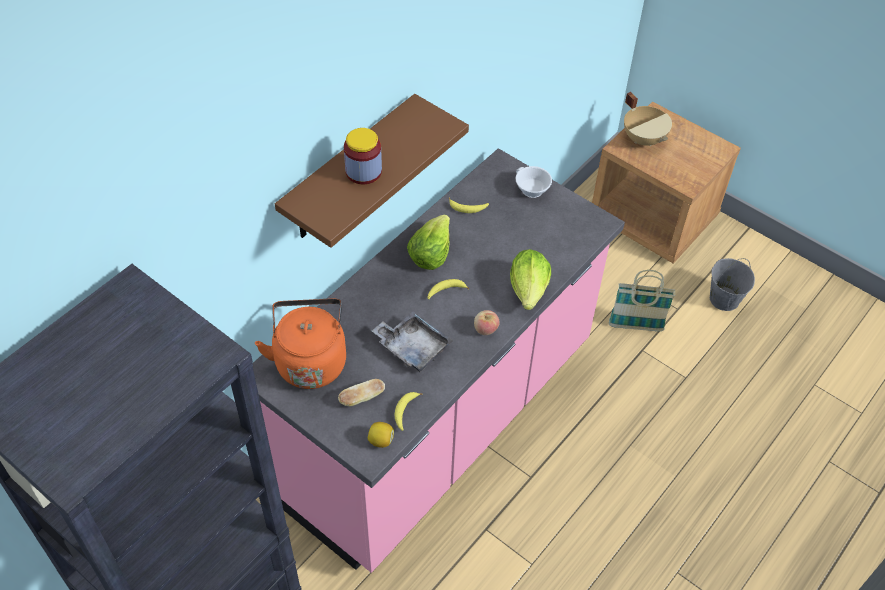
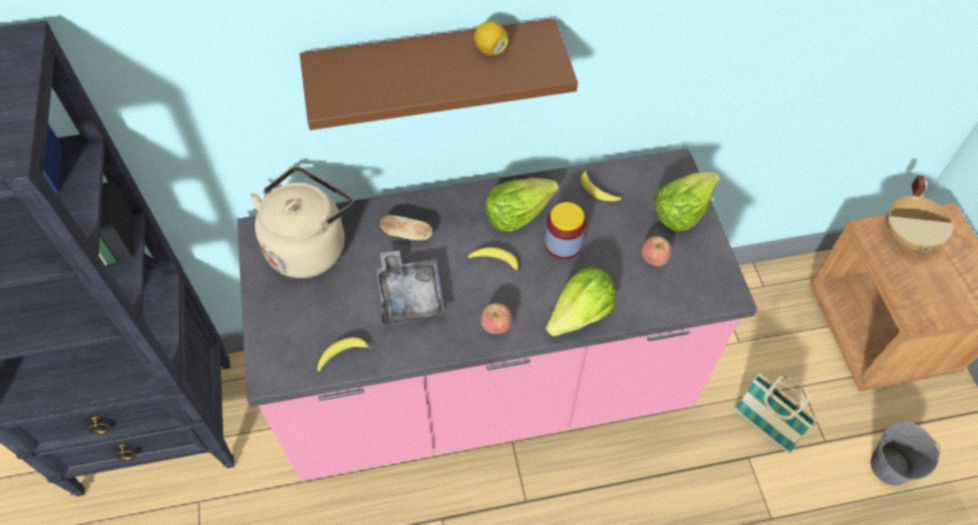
camera: 40 degrees right, 5 degrees up
orange kettle [255,299,346,389] -> beige kettle [250,166,354,278]
bread [338,379,385,406] -> bread moved to [380,215,432,240]
jar [344,128,382,185] -> jar moved to [545,202,586,259]
lemon [368,422,394,448] -> lemon moved to [474,21,509,56]
white cup [516,166,552,198] -> lettuce [654,172,720,232]
none -> apple [641,236,672,266]

